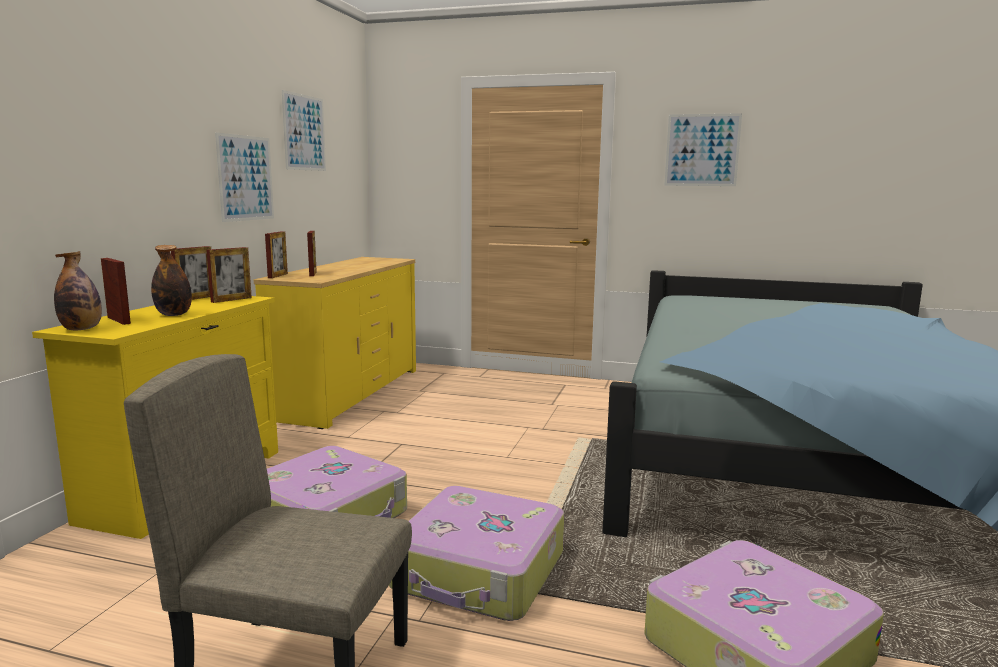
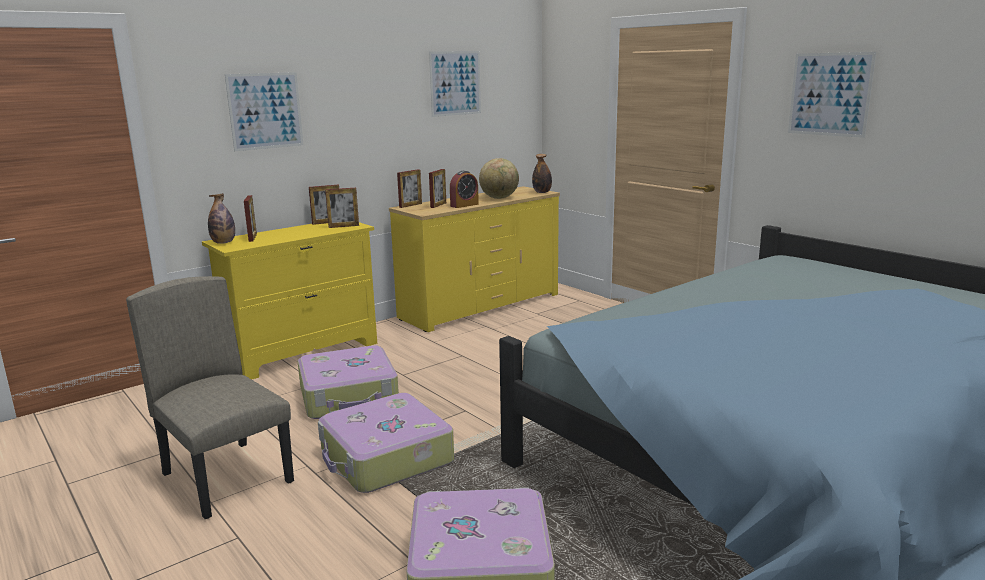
camera: 35 degrees right, 5 degrees up
bottle [151,245,192,316] -> bottle moved to [532,154,552,193]
picture [215,132,274,222] -> picture moved to [225,72,303,151]
none -> alarm clock [450,171,479,208]
none -> globe [479,158,519,199]

